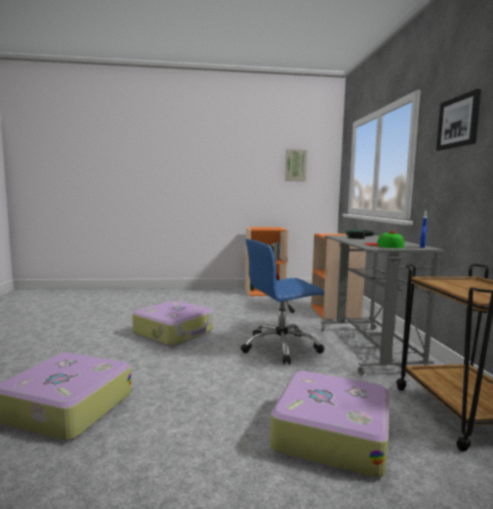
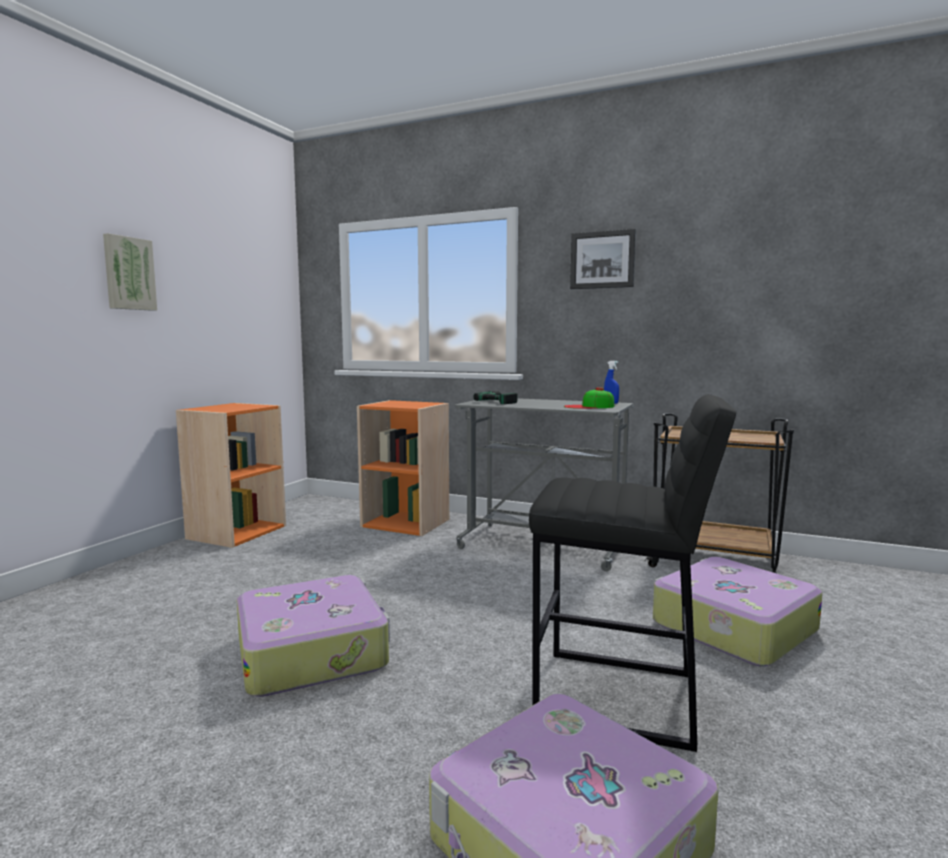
camera: 60 degrees left, 0 degrees up
blue office chair [241,239,325,364] -> none
picture [285,149,307,181] -> picture moved to [103,233,157,311]
none -> black stool [529,394,736,752]

